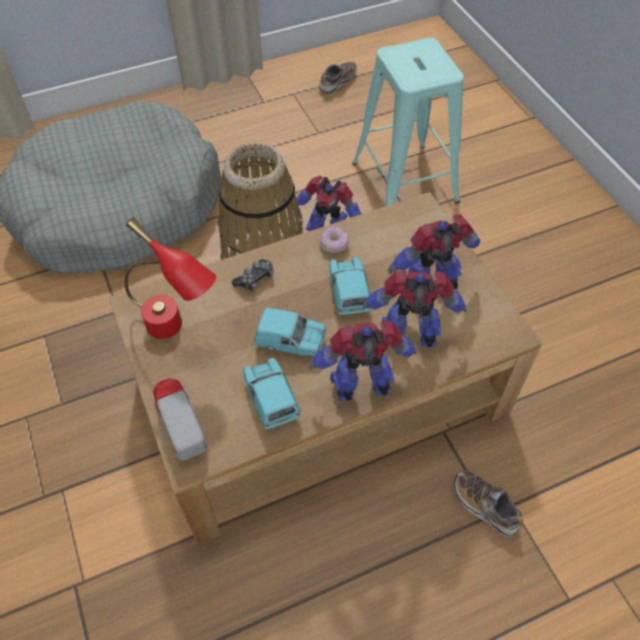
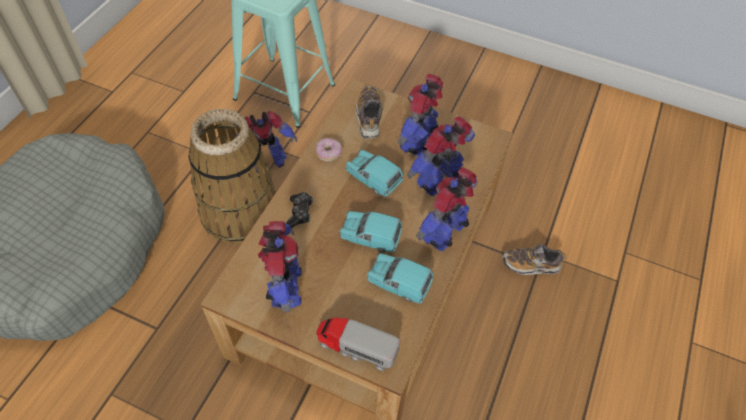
camera: 45 degrees left, 0 degrees up
red table lamp [124,217,216,339] -> toy robot [258,221,302,313]
turquoise toy car [254,307,326,357] -> turquoise toy car turned 135 degrees counterclockwise [340,211,402,253]
shoe [319,61,357,94] -> shoe moved to [355,86,382,139]

